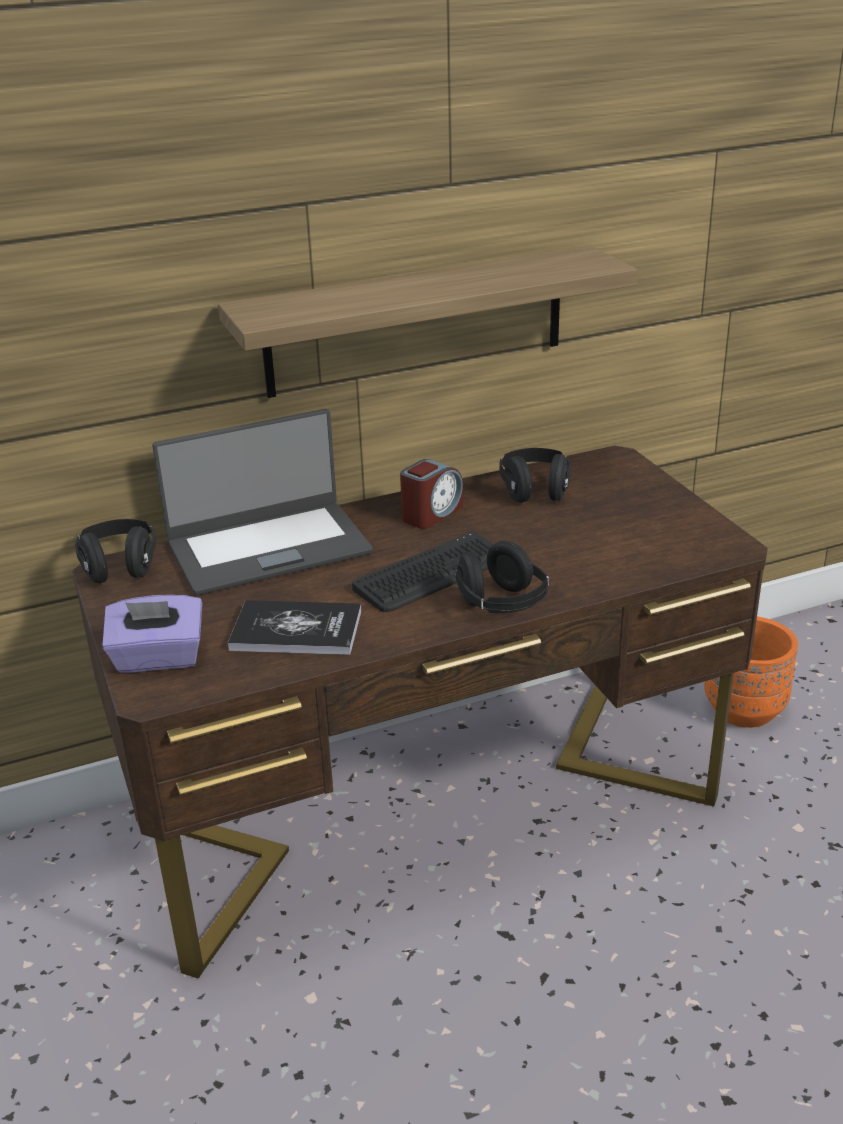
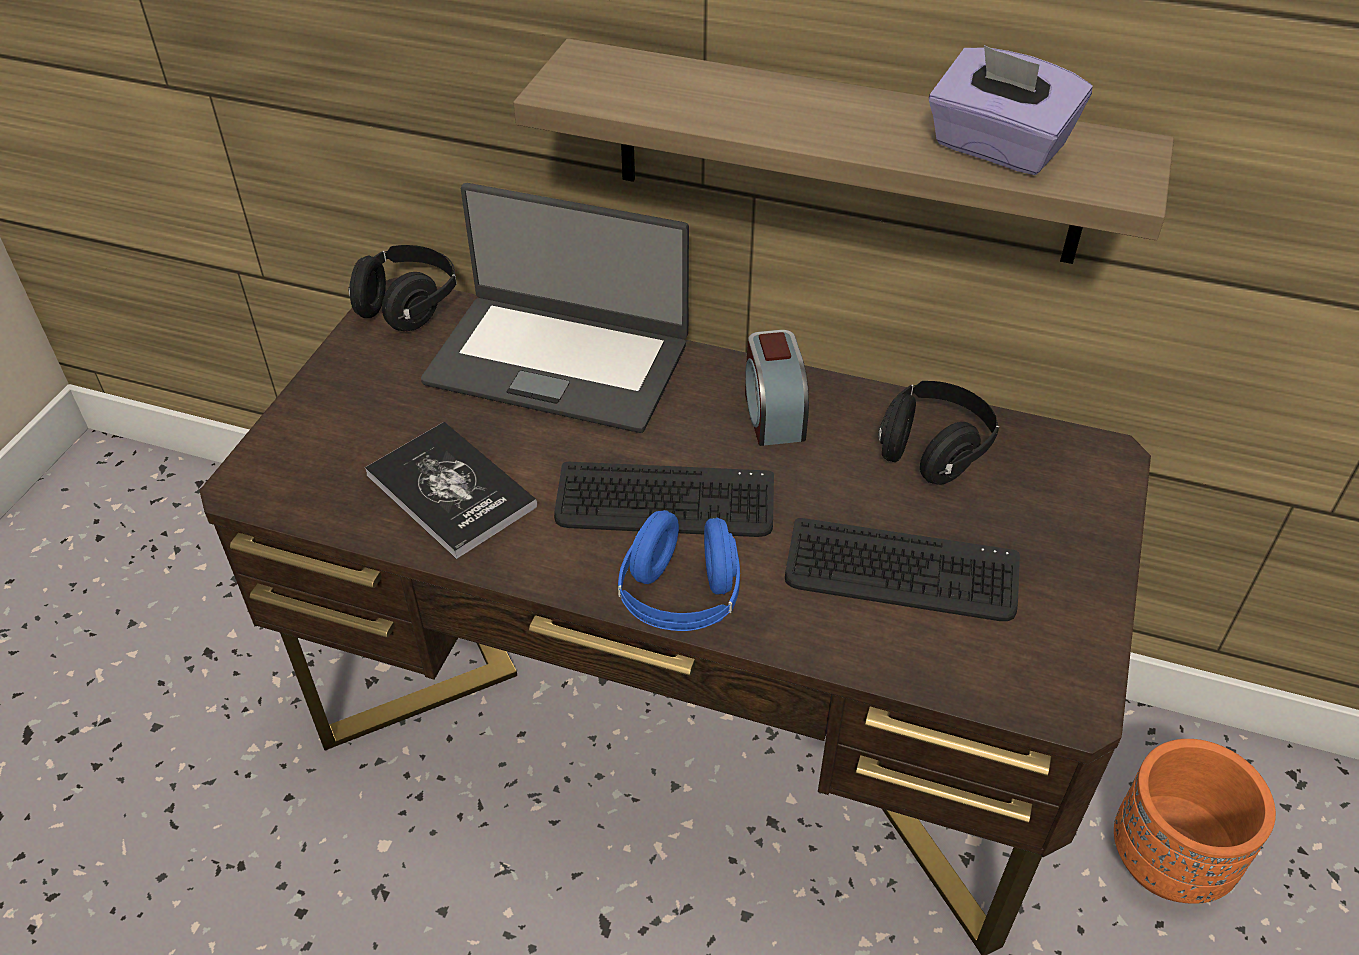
camera: 40 degrees right, 15 degrees up
purple tissue box [102,595,202,672] -> purple tissue box moved to [929,45,1093,175]
alarm clock [400,459,463,529] -> alarm clock turned 90 degrees clockwise [745,330,809,446]
black headphones [454,541,549,613] -> blue headphones [618,510,740,631]
none -> keyboard [785,518,1020,621]

